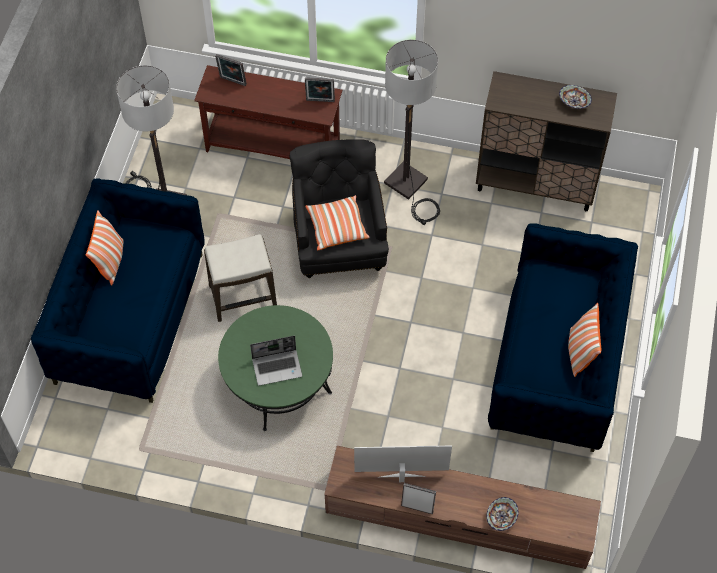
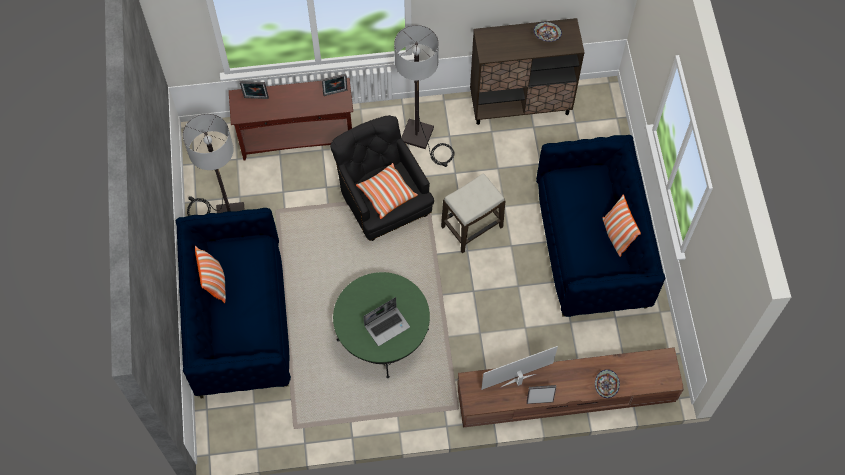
camera: 20 degrees left, 5 degrees up
stool [204,234,277,322] -> stool moved to [441,173,505,253]

